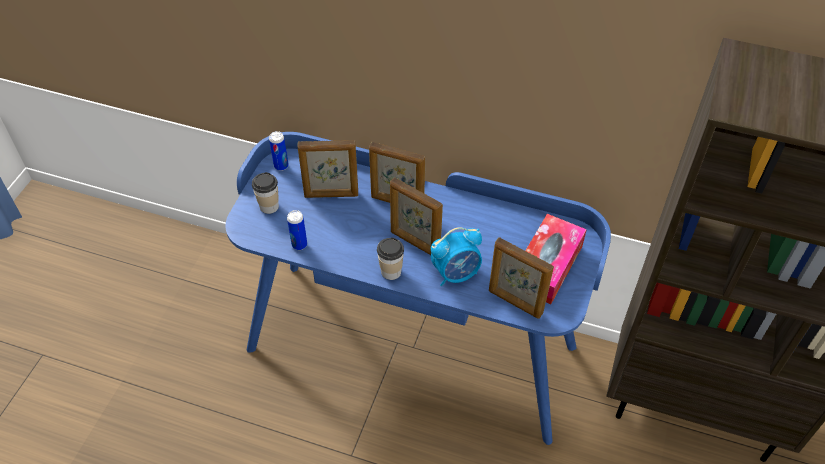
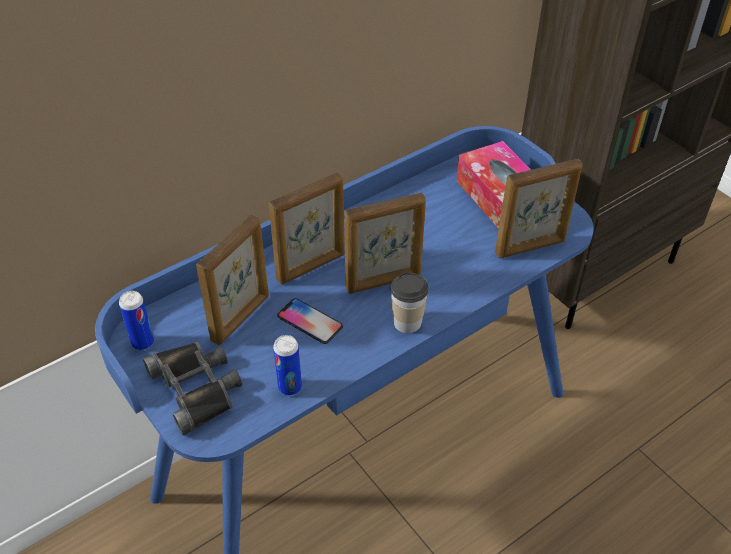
camera: 55 degrees left, 5 degrees down
cup [252,172,279,214] -> black binoculars [143,342,242,435]
alarm clock [431,227,482,286] -> none
none -> phone [277,298,343,344]

